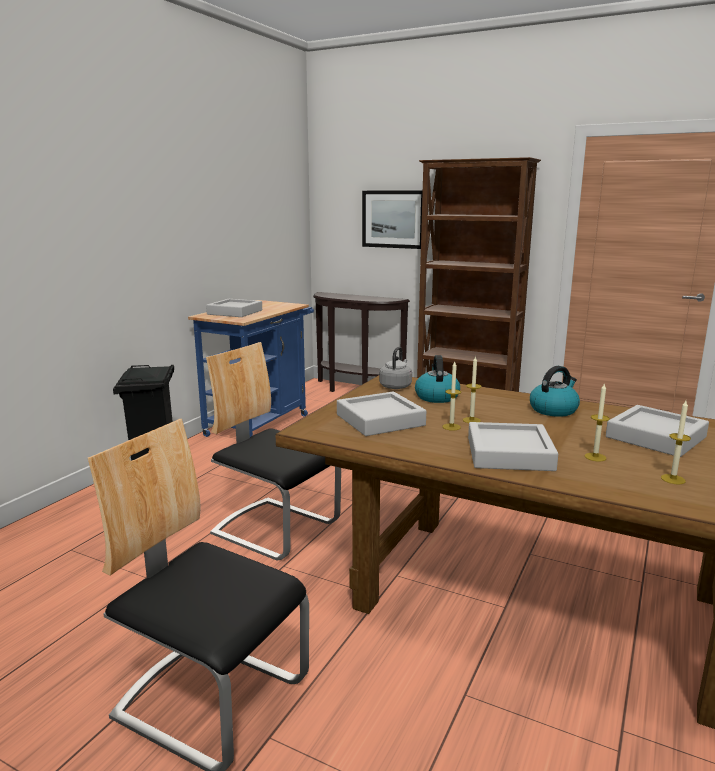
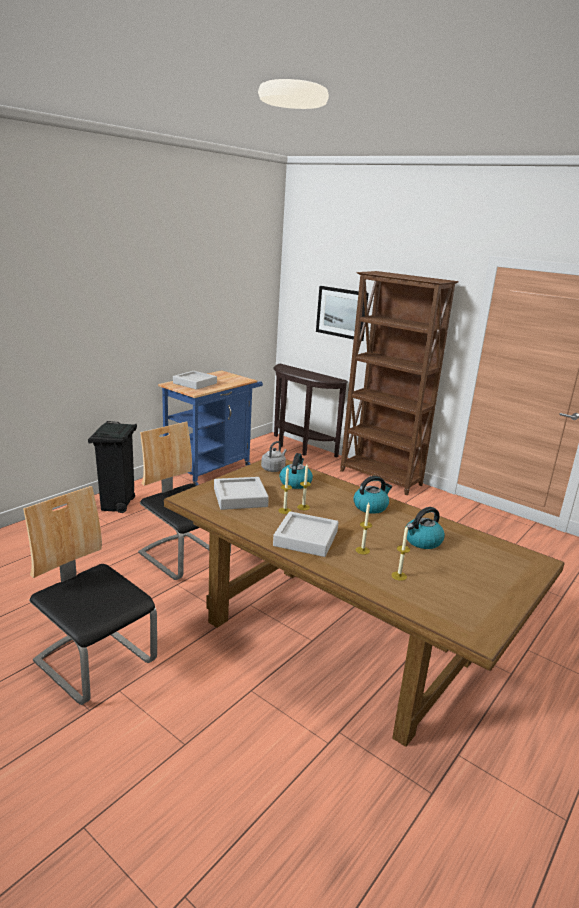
camera: 10 degrees right, 5 degrees up
grey tray [606,405,709,457] -> kettle [405,507,445,549]

